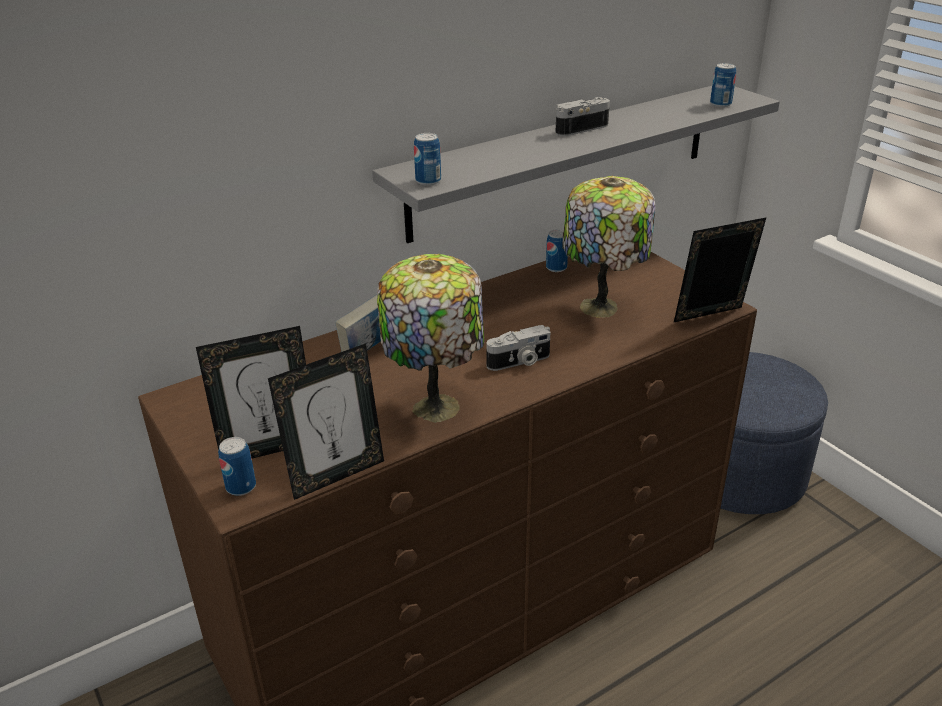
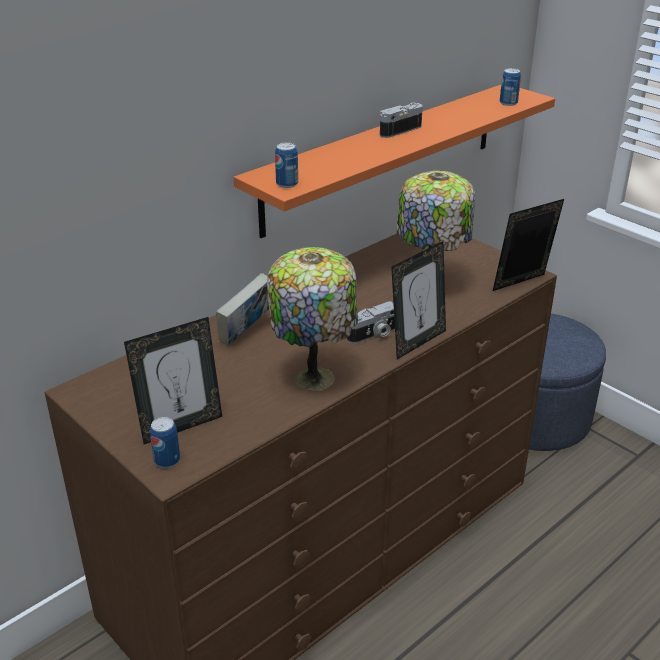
camera: 10 degrees left, 0 degrees up
picture frame [268,343,384,500] -> picture frame moved to [391,241,446,359]
grey shelf [372,86,780,243] -> orange shelf [234,85,555,238]
can [546,229,568,272] -> none

